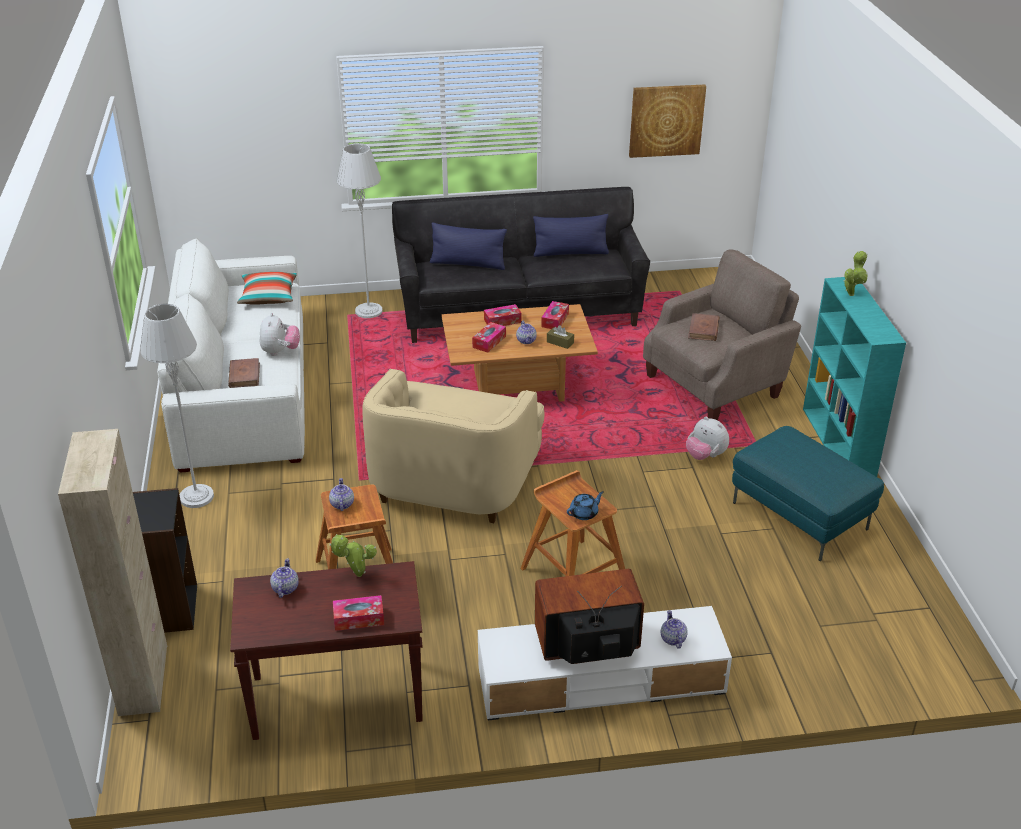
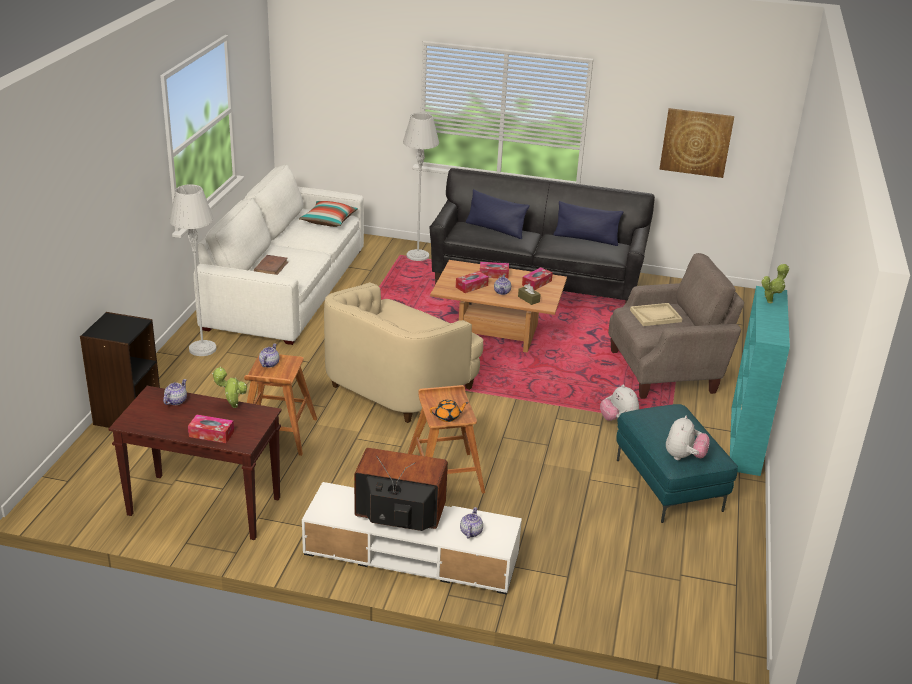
camera: 20 degrees right, 5 degrees down
beige cabinet [58,429,167,716] -> none
plush toy [260,313,300,356] -> plush toy moved to [666,416,710,460]
blue teapot [567,491,604,520] -> orange teapot [430,400,468,422]
brown book [688,313,720,341] -> beige tray [630,303,683,326]

